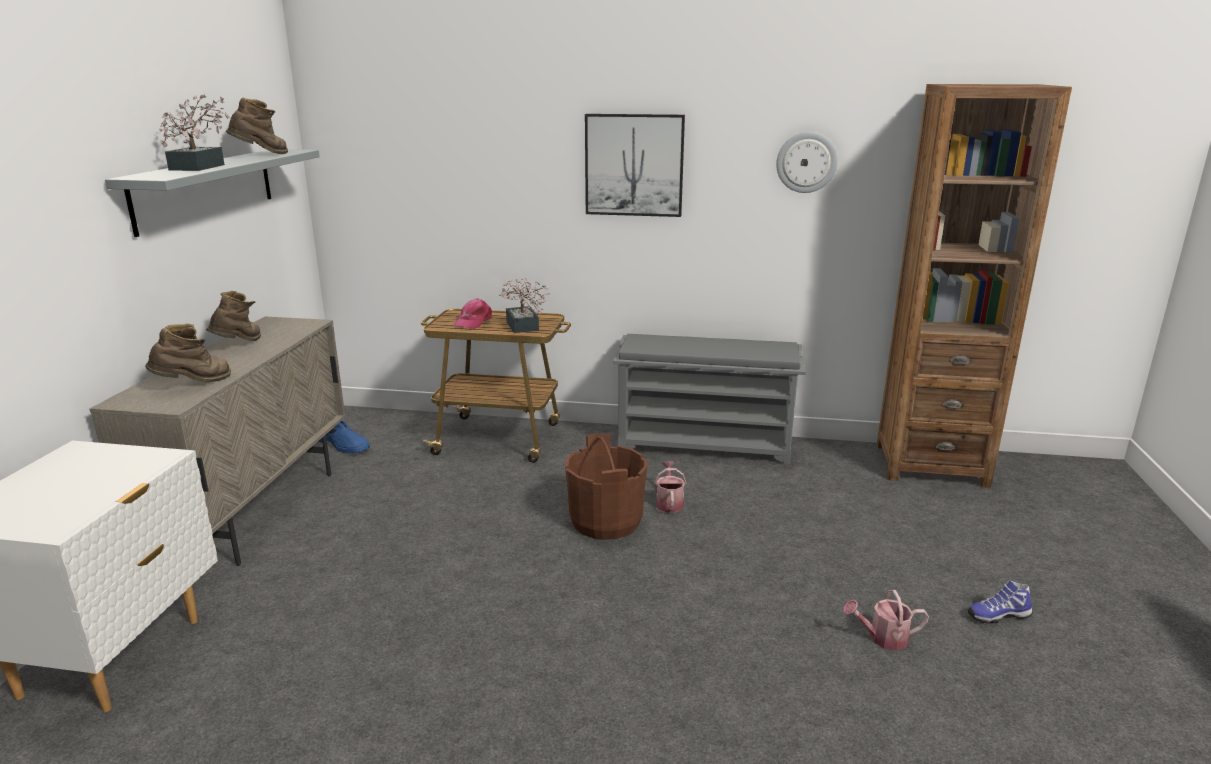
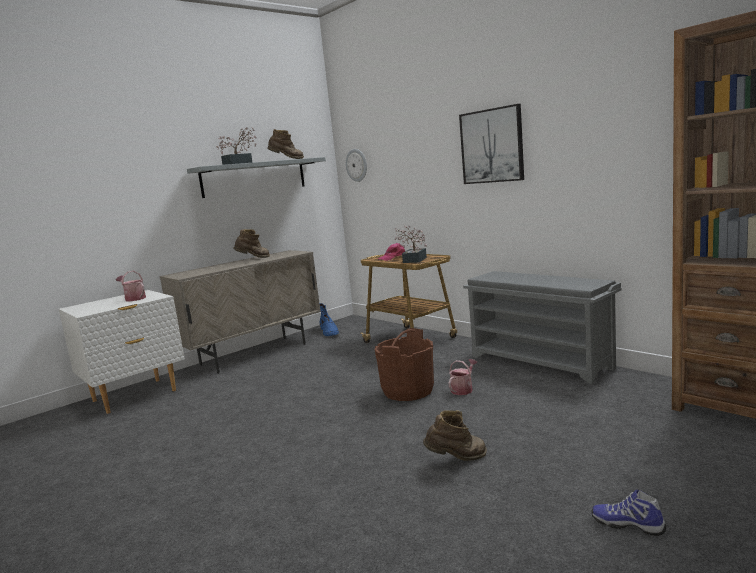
camera: 40 degrees right, 10 degrees down
brown boot [145,323,231,383] -> brown boot moved to [423,410,487,461]
wall clock [776,132,838,193] -> wall clock moved to [346,149,367,182]
watering can [843,590,929,651] -> watering can moved to [116,271,146,301]

